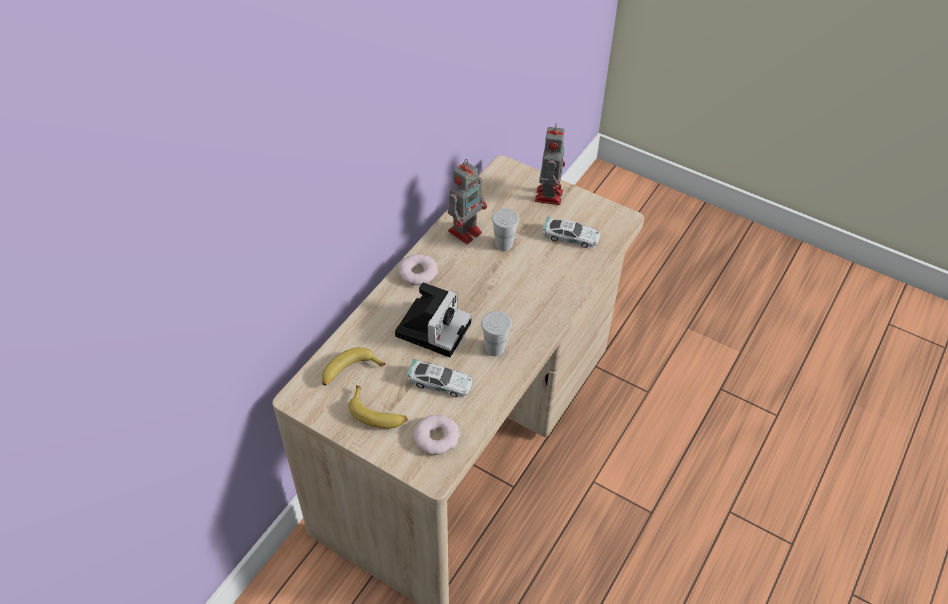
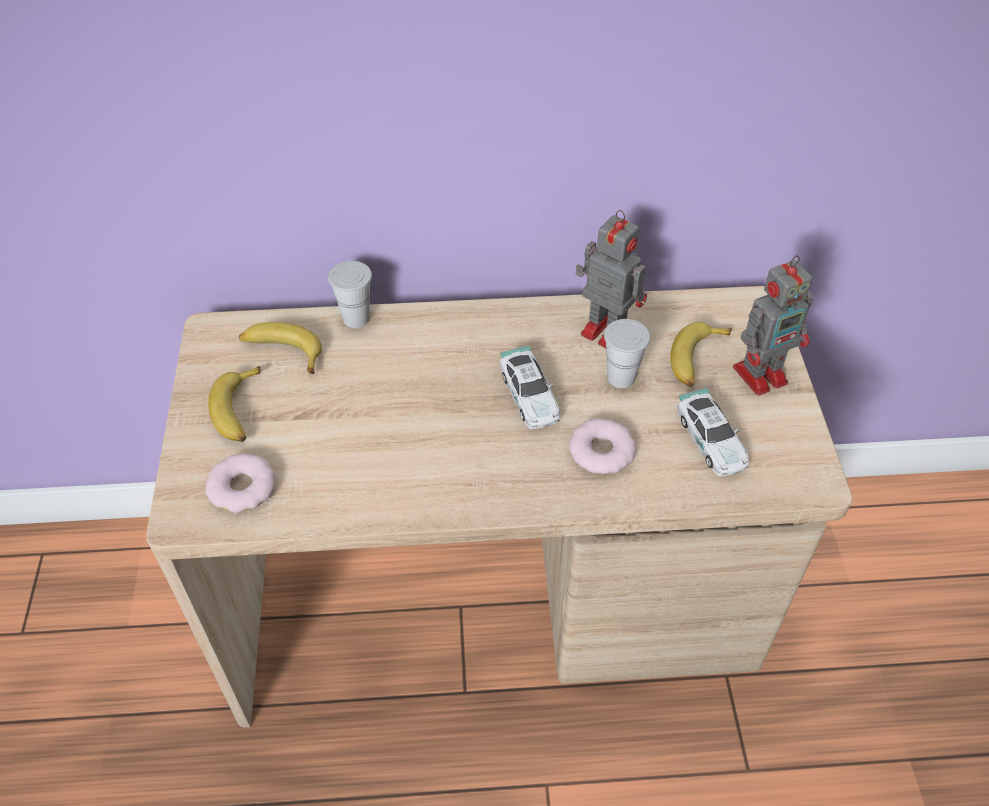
camera: 55 degrees right, 0 degrees up
camera [395,282,471,358] -> none
donut [398,254,438,285] -> donut moved to [569,418,636,474]
toy car [407,359,473,398] -> toy car moved to [500,345,560,429]
toy robot [448,159,487,244] -> toy robot turned 150 degrees counterclockwise [575,210,647,348]
white cup [481,311,512,356] -> white cup moved to [328,261,372,328]
none -> banana [670,322,732,387]

